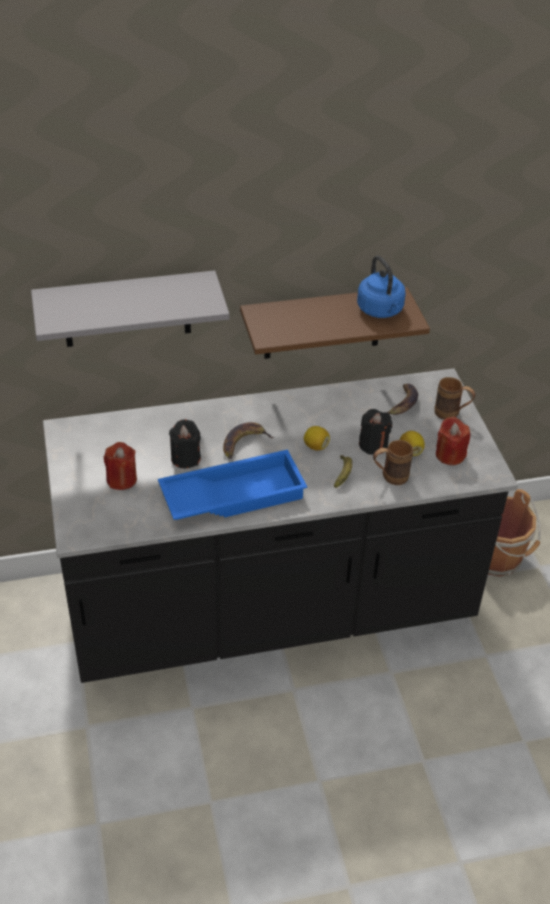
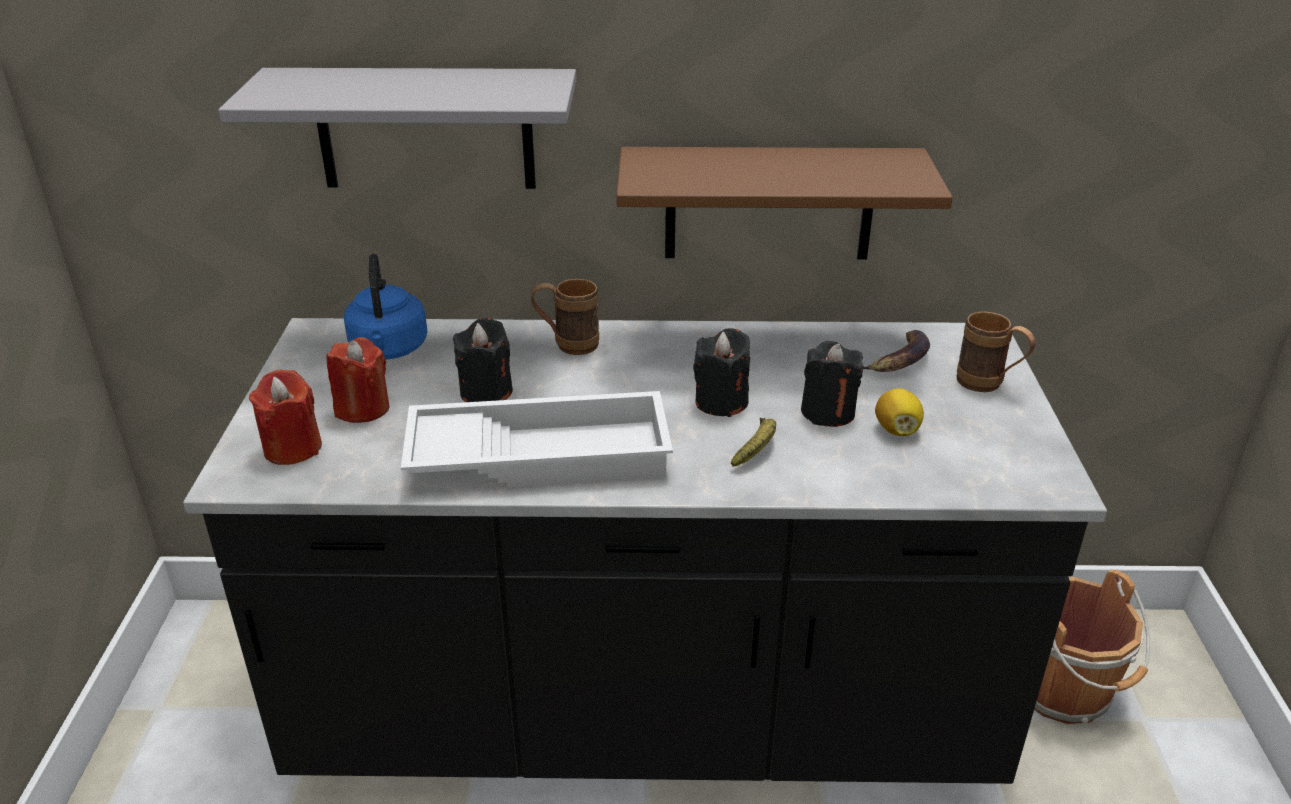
camera: 15 degrees right, 10 degrees down
blue tray [158,449,307,520] -> white tray [401,391,673,487]
banana [223,422,274,459] -> none
lemon [304,426,330,451] -> black candle [693,328,750,417]
blue kettle [357,255,406,318] -> blue kettle moved to [344,254,427,359]
brown mug [373,440,413,485] -> brown mug moved to [531,279,599,355]
red candle [436,417,470,465] -> red candle moved to [249,370,322,465]

